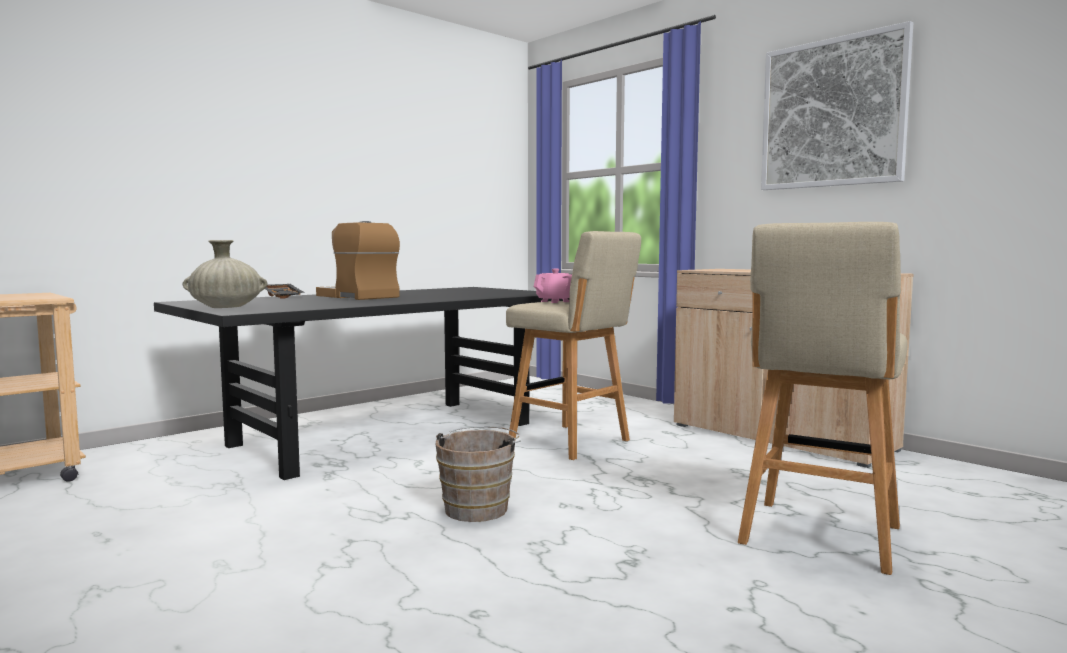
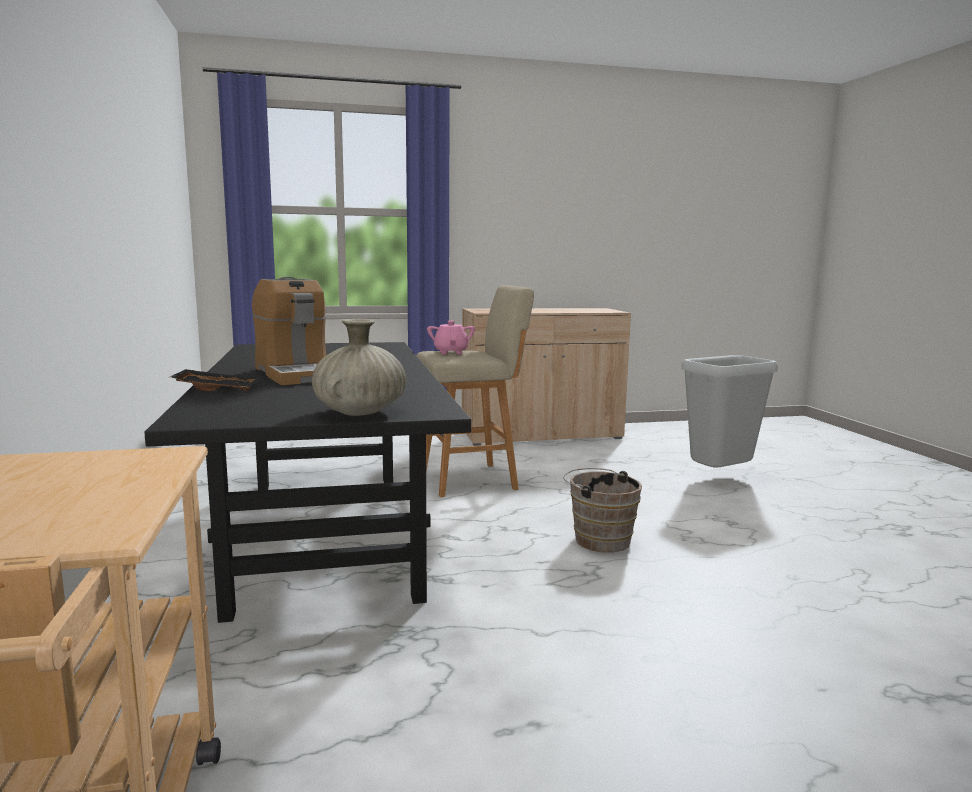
camera: 60 degrees left, 5 degrees up
coffee machine [316,221,400,300] -> coffee machine turned 105 degrees counterclockwise [252,277,326,385]
beige stool [738,222,908,575] -> grey trash can [681,355,778,467]
picture [761,21,913,190] -> none

